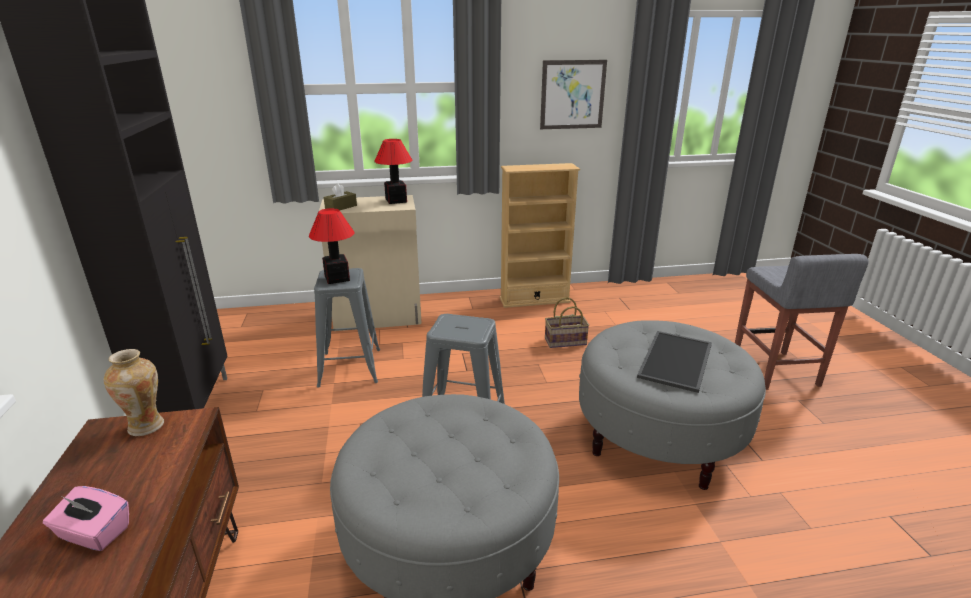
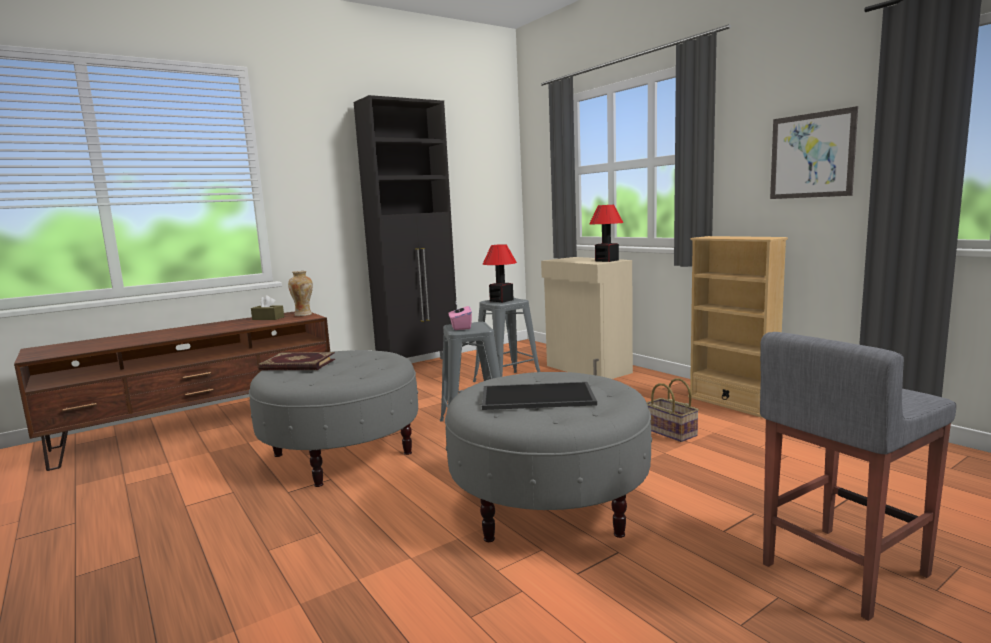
camera: 65 degrees right, 15 degrees down
pink tissue box [43,486,129,551] -> pink tissue box moved to [449,303,472,330]
brown tissue box [324,183,357,210] -> brown tissue box moved to [251,295,284,320]
none -> book [258,352,335,370]

